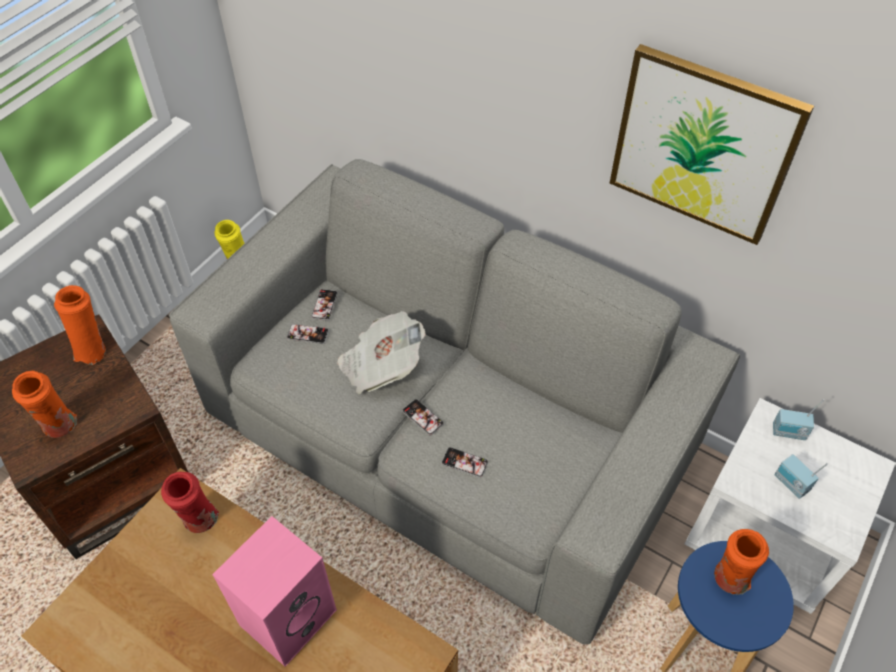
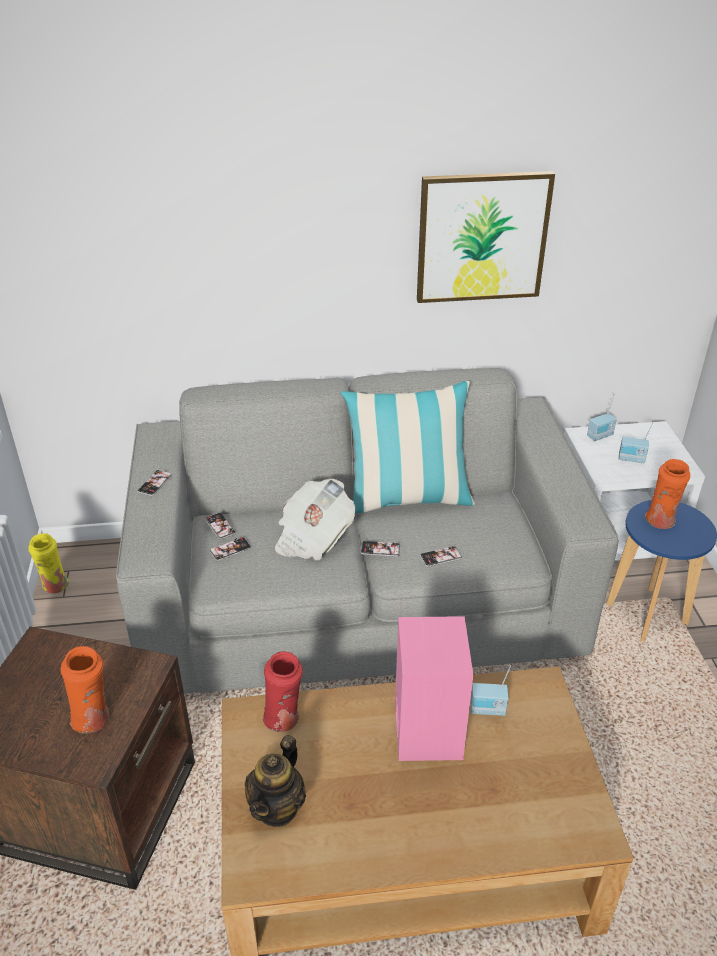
camera: 40 degrees left, 15 degrees down
orange vase [54,285,106,365] -> none
none -> phone [138,469,172,496]
none -> teapot [245,735,306,827]
none -> pillow [340,381,475,514]
none -> radio [471,665,511,716]

